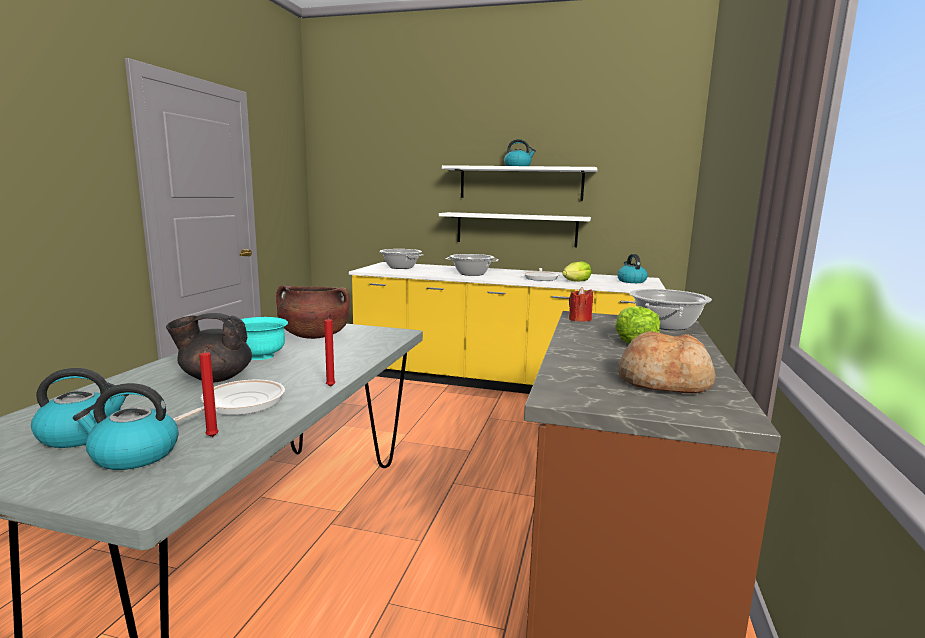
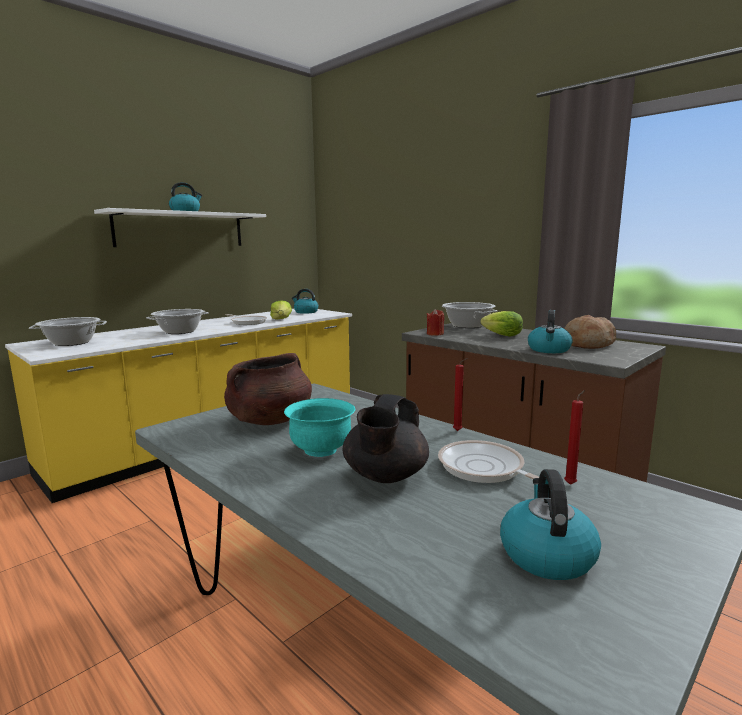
camera: 60 degrees left, 0 degrees up
kettle [73,383,178,470] -> kettle moved to [528,310,573,353]
white shelf [439,212,591,247] -> none

